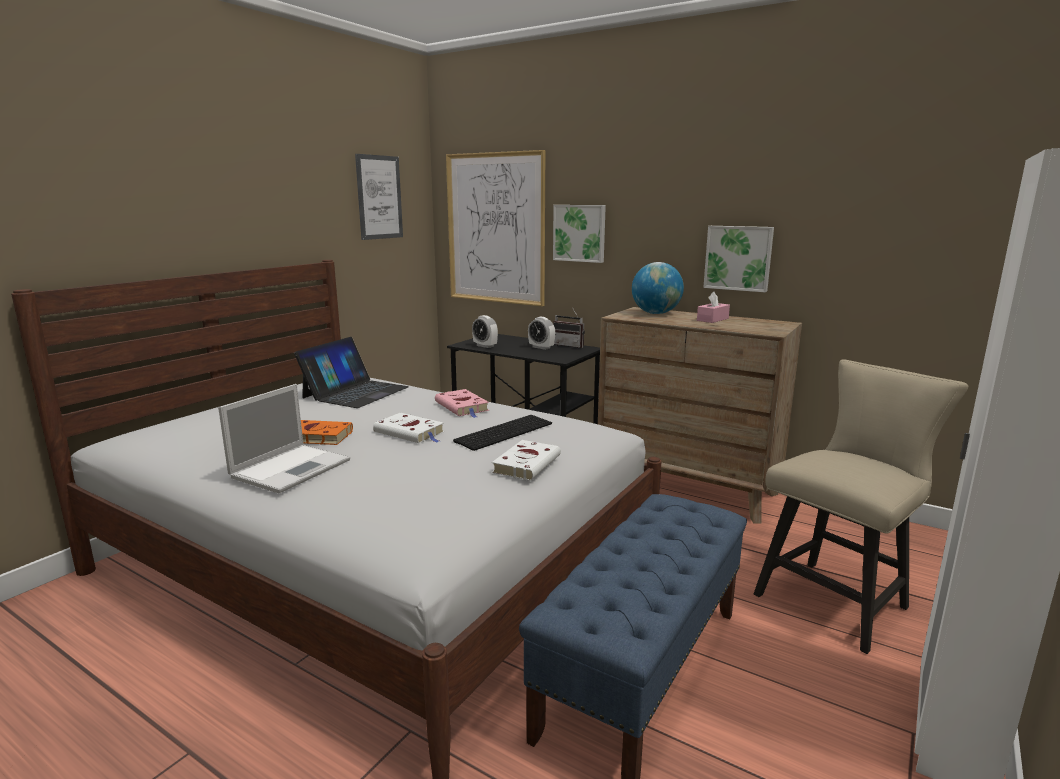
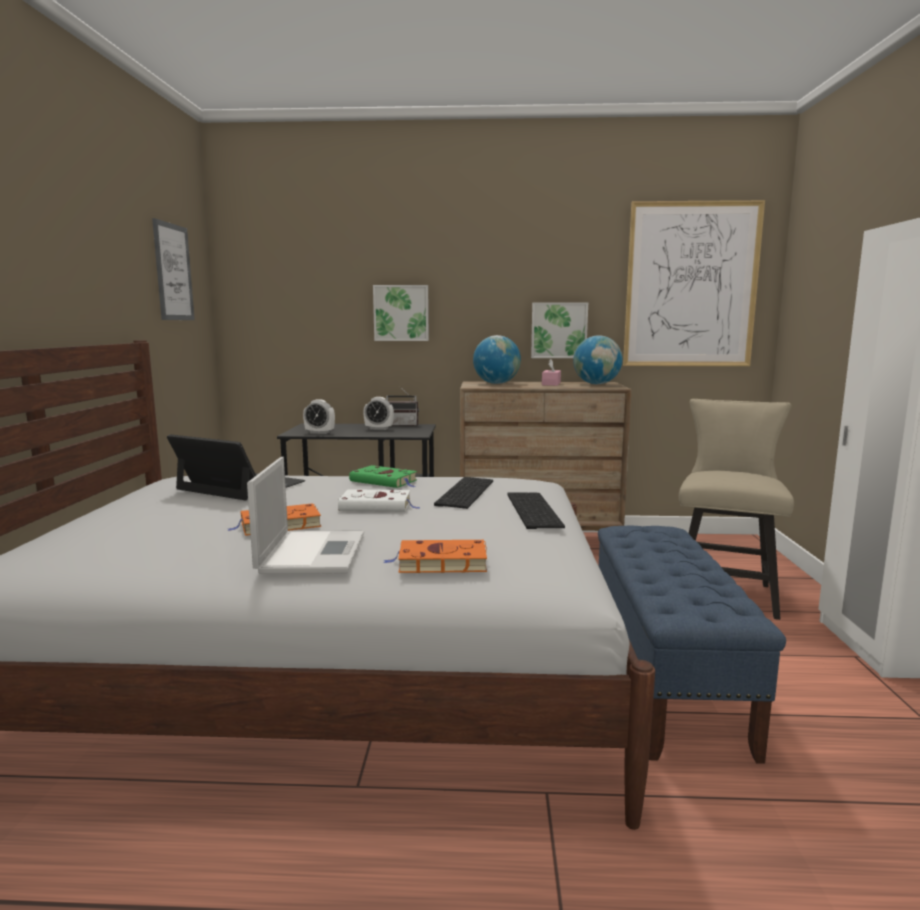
camera: 30 degrees left, 5 degrees down
laptop [294,337,409,408] -> laptop turned 60 degrees counterclockwise [167,434,306,500]
pink book [435,389,489,418] -> green book [349,465,417,488]
picture [446,150,545,306] -> picture moved to [623,200,765,366]
white book [492,440,561,481] -> keyboard [507,492,565,529]
none -> orange book [384,540,487,573]
none -> globe [573,335,623,384]

